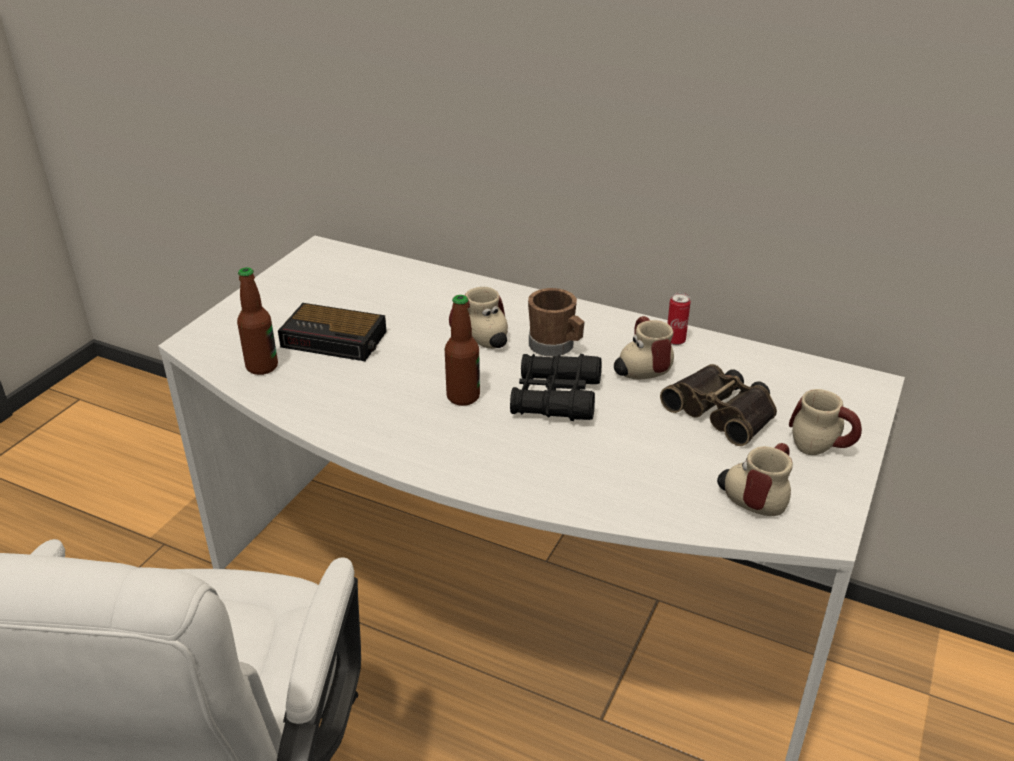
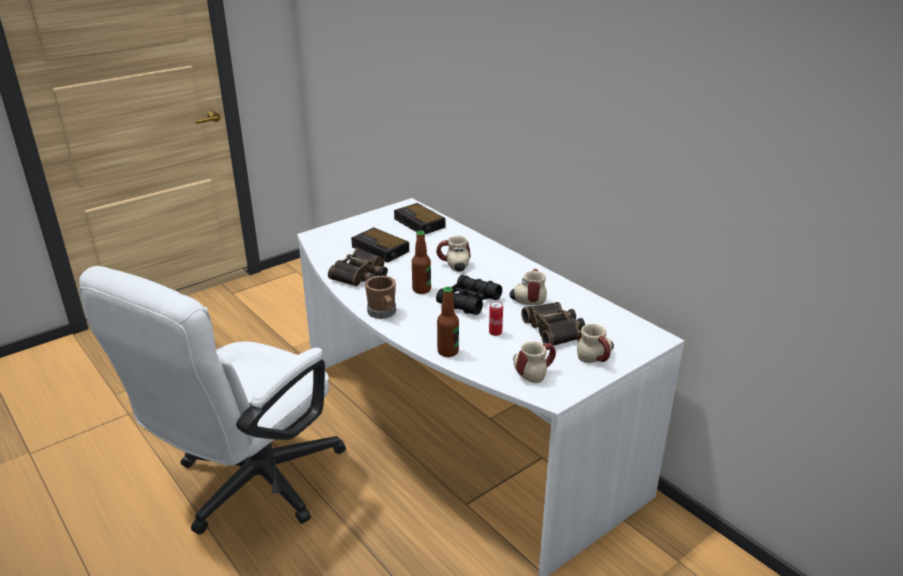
camera: 25 degrees right, 5 degrees down
bottle [237,267,278,375] -> bottle moved to [437,287,459,357]
brown mug [528,288,585,357] -> brown mug moved to [365,276,396,319]
can [667,293,691,345] -> can moved to [489,301,503,336]
none -> binoculars [328,248,388,287]
none -> alarm clock [394,203,445,235]

